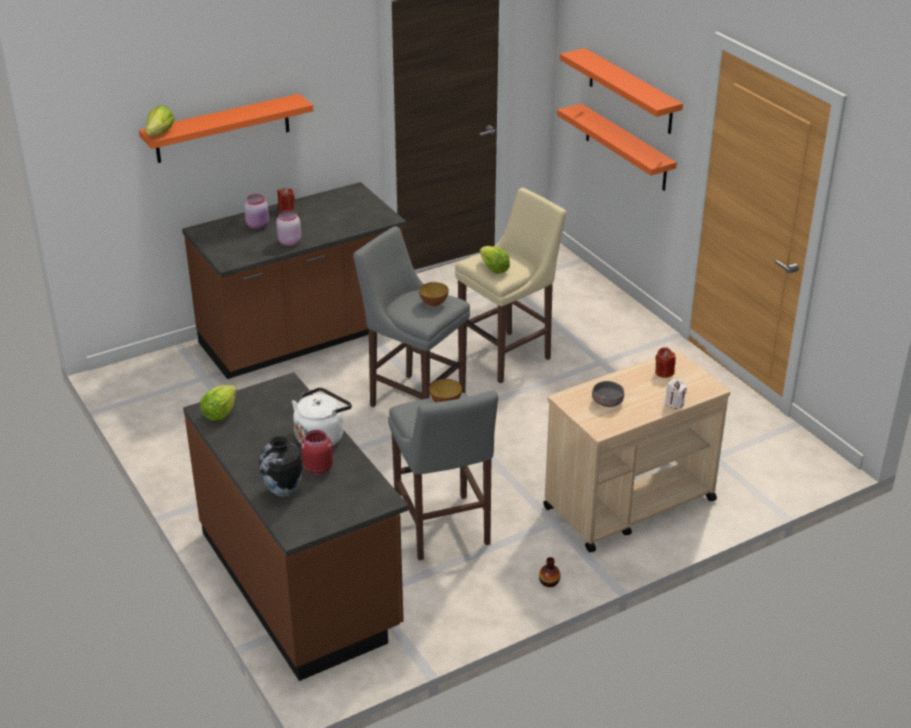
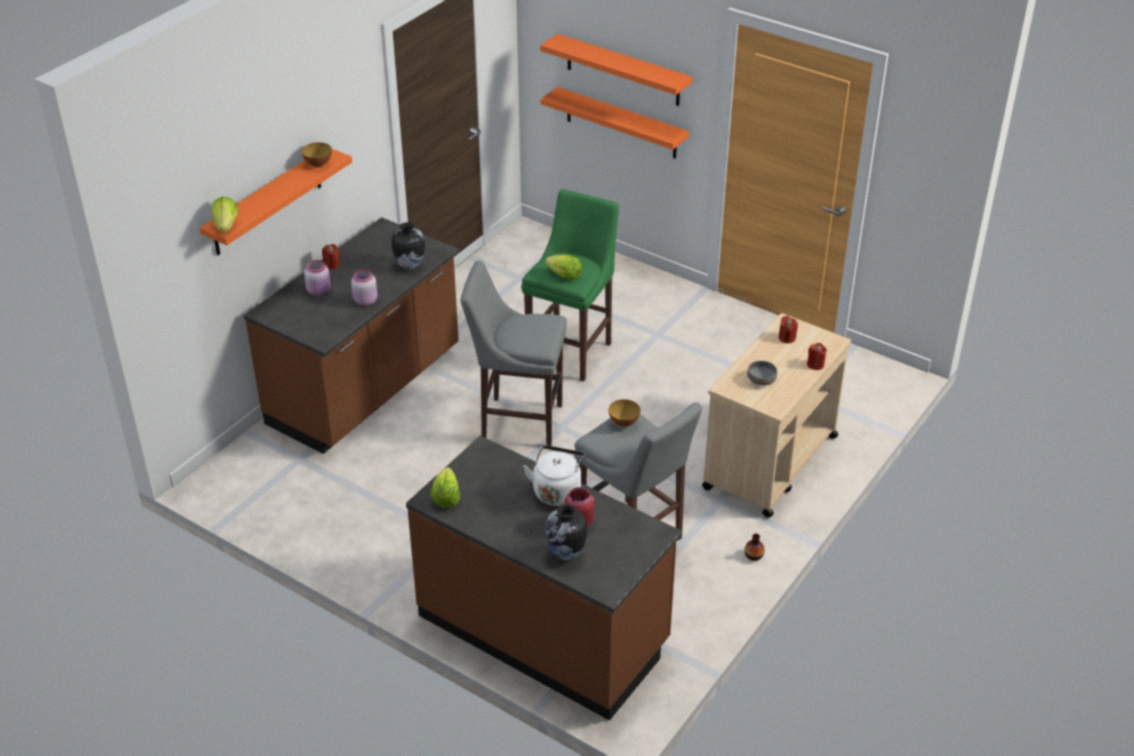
camera: 25 degrees left, 5 degrees up
bowl [419,282,449,307] -> bowl moved to [301,142,332,167]
beige stool [455,188,567,383] -> green stool [521,189,619,381]
white candle [665,379,687,409] -> red candle [807,343,827,370]
none -> vase [391,222,425,271]

